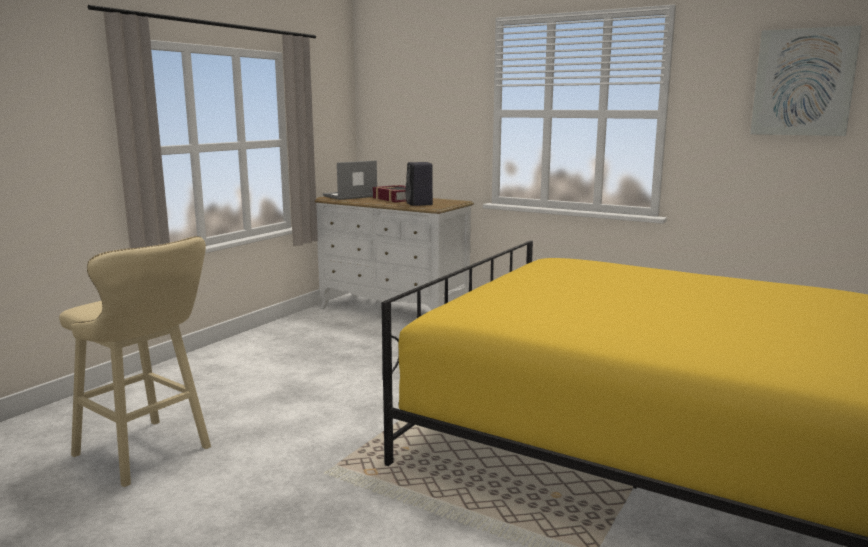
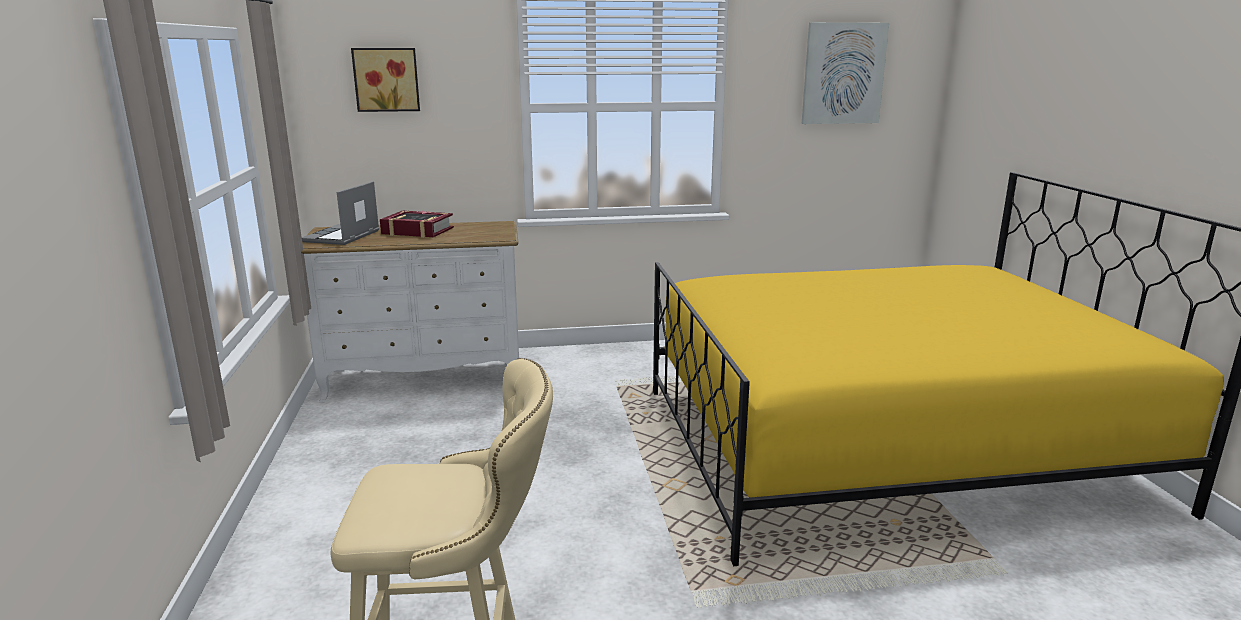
camera: 40 degrees left, 5 degrees up
black speaker [405,162,433,206] -> none
none -> picture [351,48,420,112]

